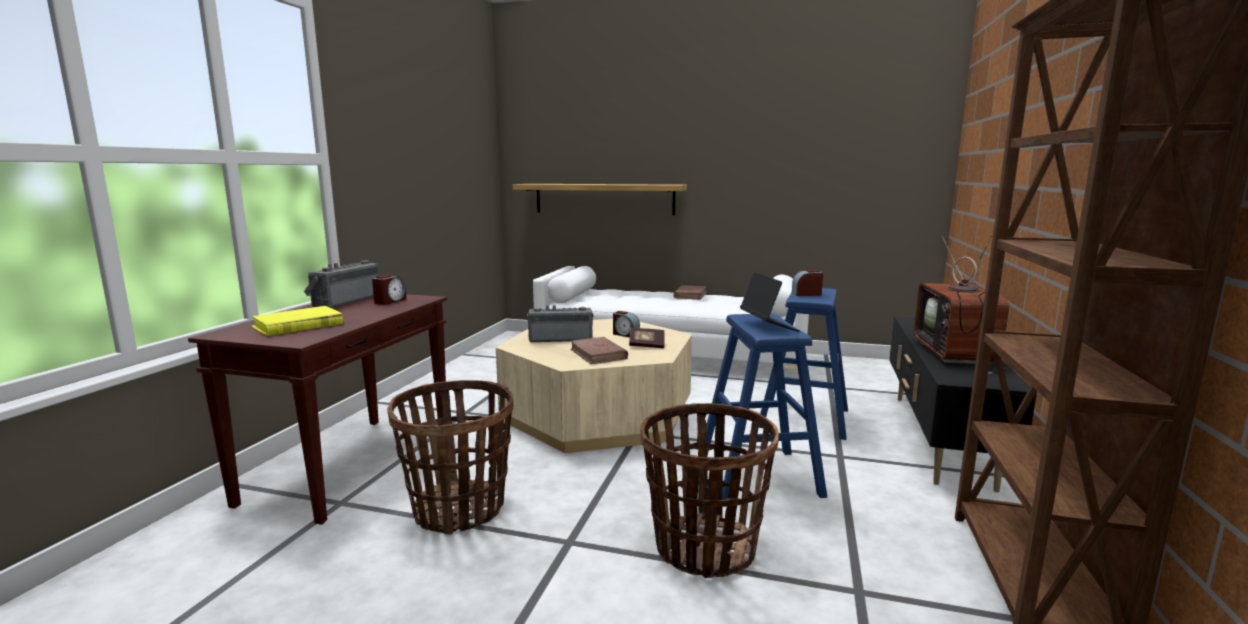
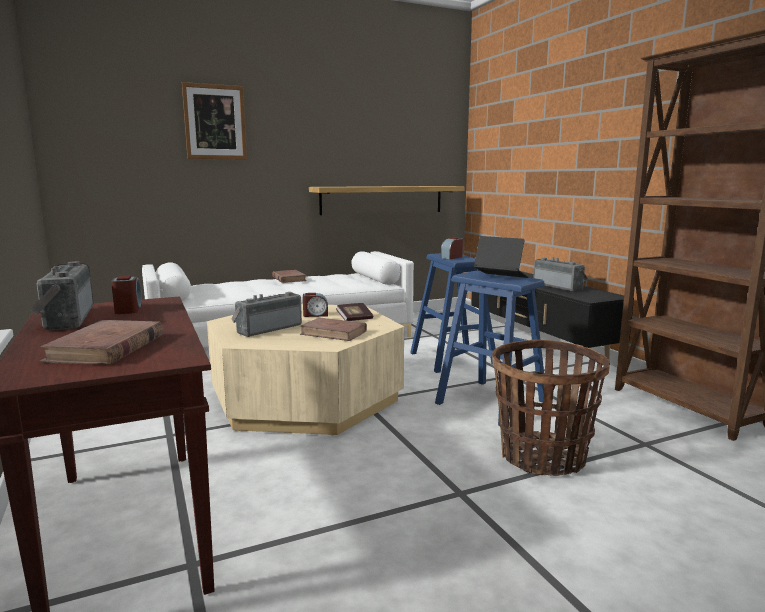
camera: 40 degrees left, 0 degrees up
yellow book [251,306,343,336] -> brown book [40,320,163,365]
basket [387,380,514,535] -> none
shelf [513,184,687,215] -> shelf moved to [309,186,464,215]
television [914,235,1009,374] -> radio [534,257,588,292]
none -> picture [182,82,247,160]

